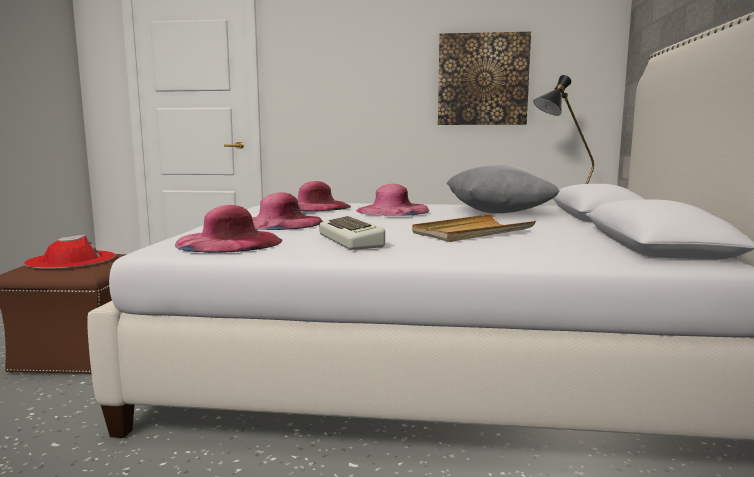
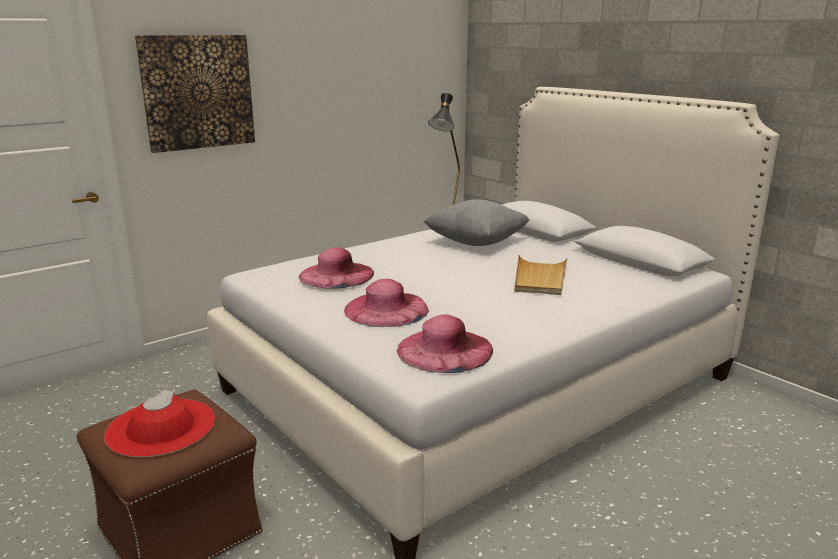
camera: 45 degrees left, 10 degrees up
keyboard [319,216,385,250] -> none
pink hat [356,184,429,216] -> none
picture [438,32,531,125] -> picture moved to [135,35,255,153]

